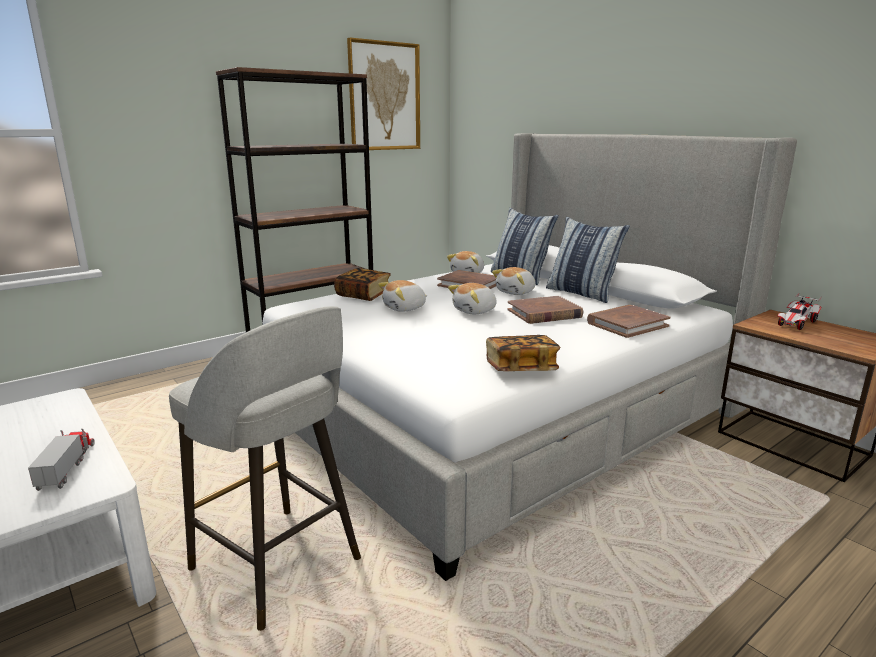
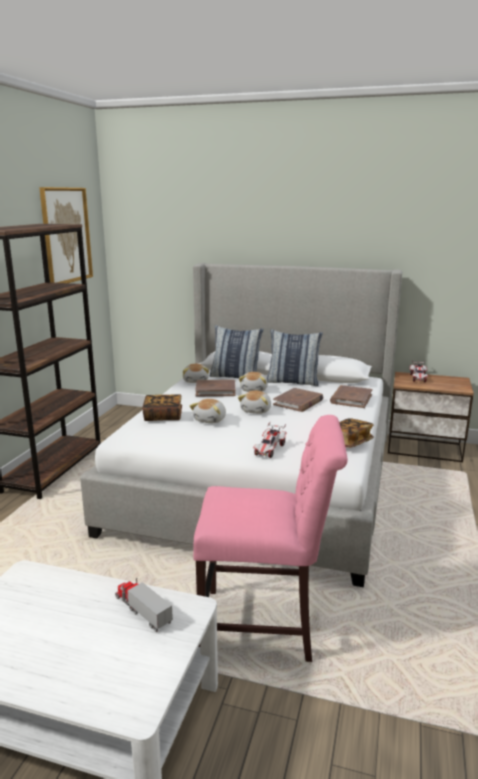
camera: 35 degrees left, 0 degrees up
grey stool [169,306,361,631] -> pink chair [193,415,348,662]
none -> toy car [253,422,287,458]

